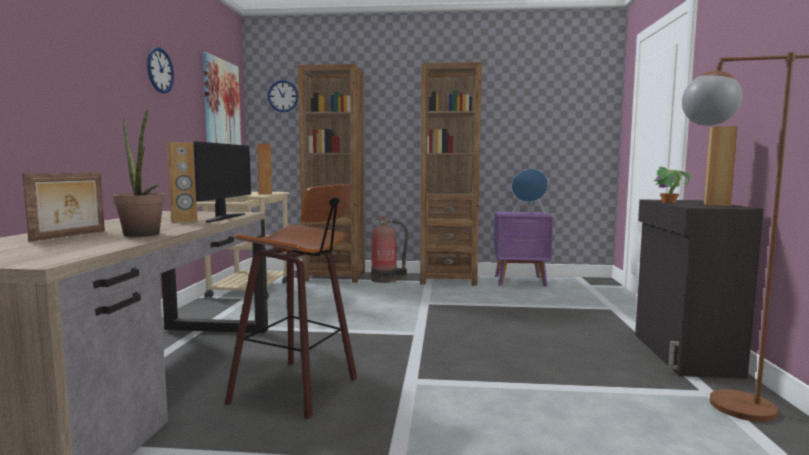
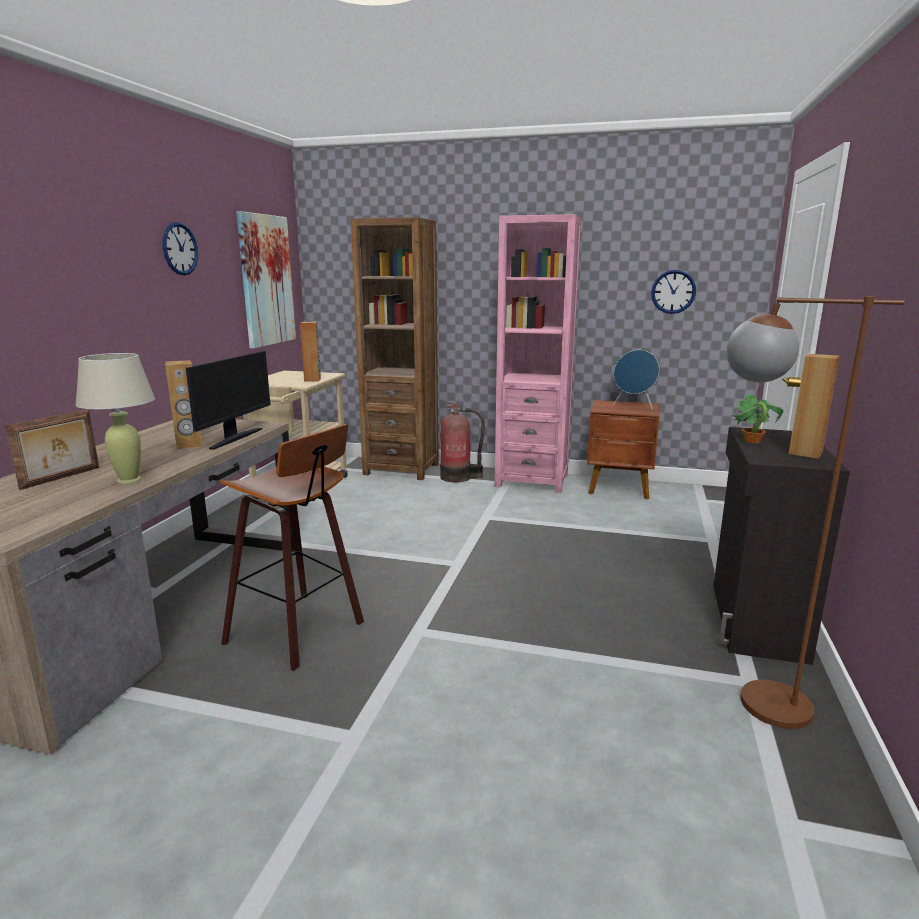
camera: 10 degrees right, 10 degrees up
potted plant [113,108,165,237] -> beige table lamp [76,353,155,484]
wall clock [268,80,299,112] -> wall clock moved to [651,270,696,314]
brown bookcase [420,62,482,286] -> pink bookcase [495,214,581,493]
purple nightstand [493,212,553,287] -> brown nightstand [587,400,660,499]

